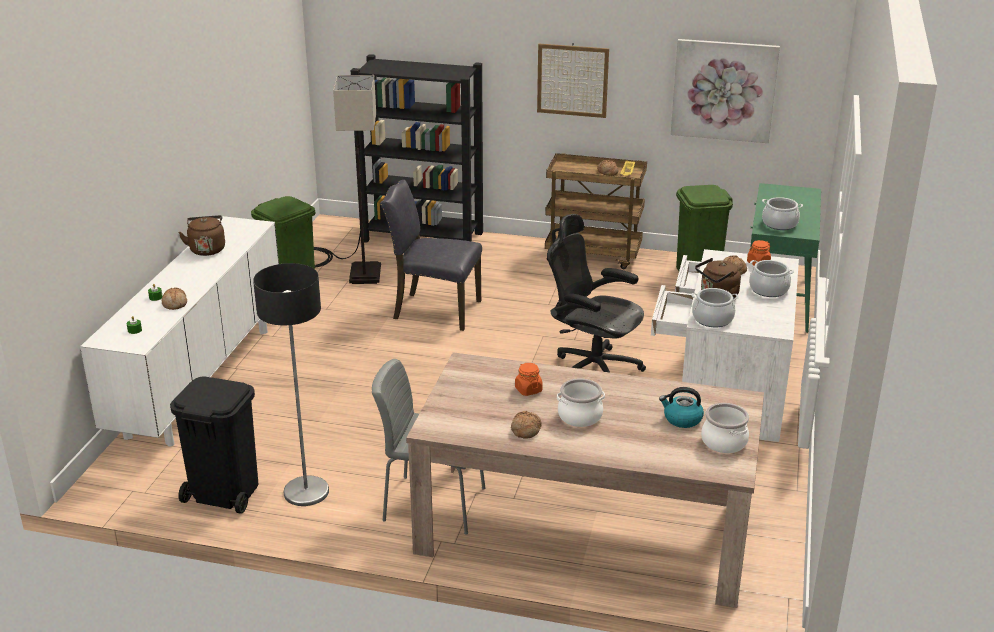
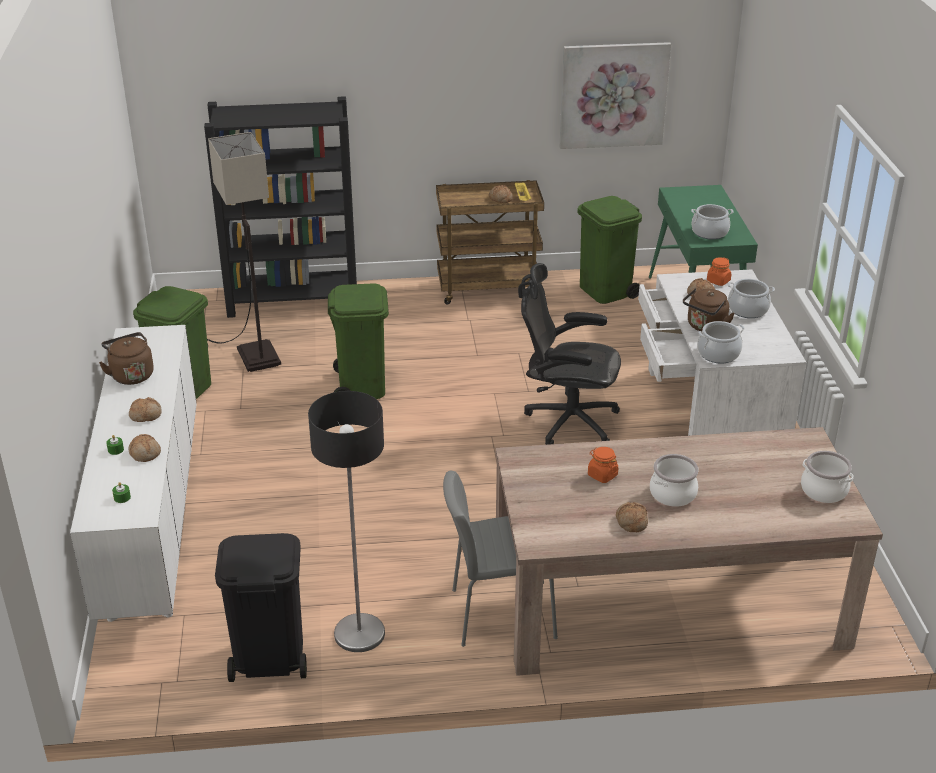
camera: 20 degrees left, 5 degrees up
grey chair [380,180,482,331] -> green trash can [328,283,389,399]
picture [537,43,609,118] -> none
kettle [659,387,704,428] -> none
none -> bread [129,397,162,422]

